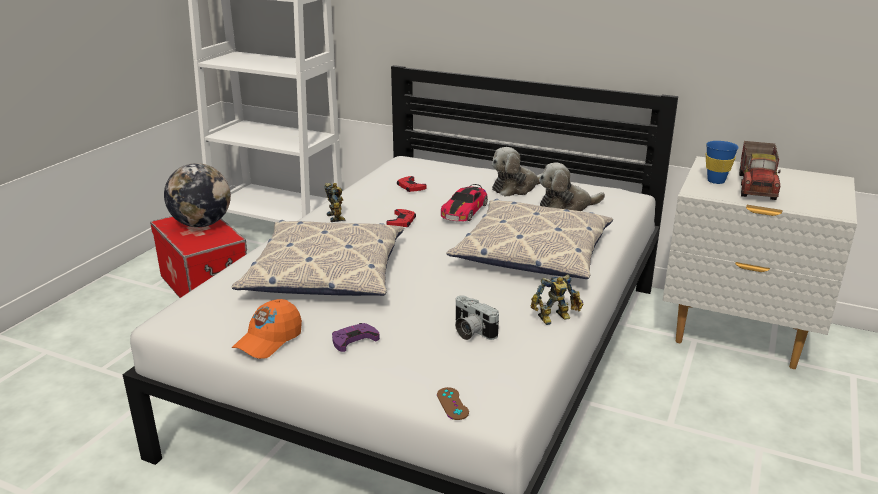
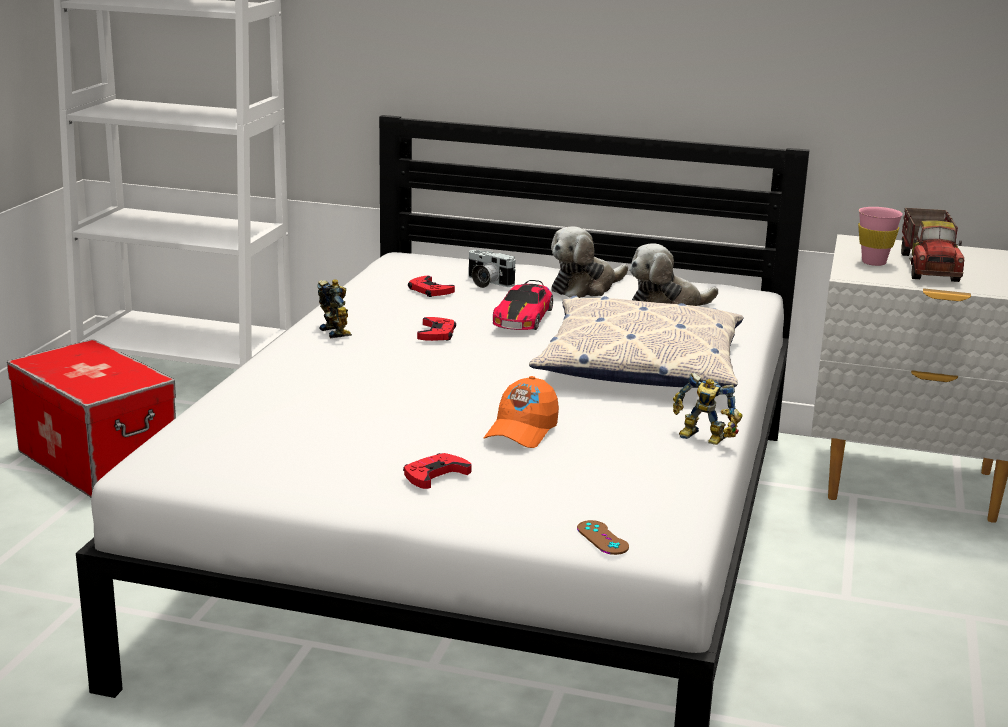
camera: 10 degrees left, 5 degrees down
globe [164,163,231,227] -> none
orange cap [231,299,302,359] -> orange cap moved to [484,376,559,448]
pillow [232,220,404,296] -> none
purple game controller [332,323,380,352] -> red game controller [403,453,472,489]
camera [455,296,499,340] -> camera moved to [469,250,516,288]
toy robot [530,275,583,325] -> toy robot turned 60 degrees clockwise [673,373,742,445]
blue cup [706,141,739,184] -> pink cup [858,207,903,266]

